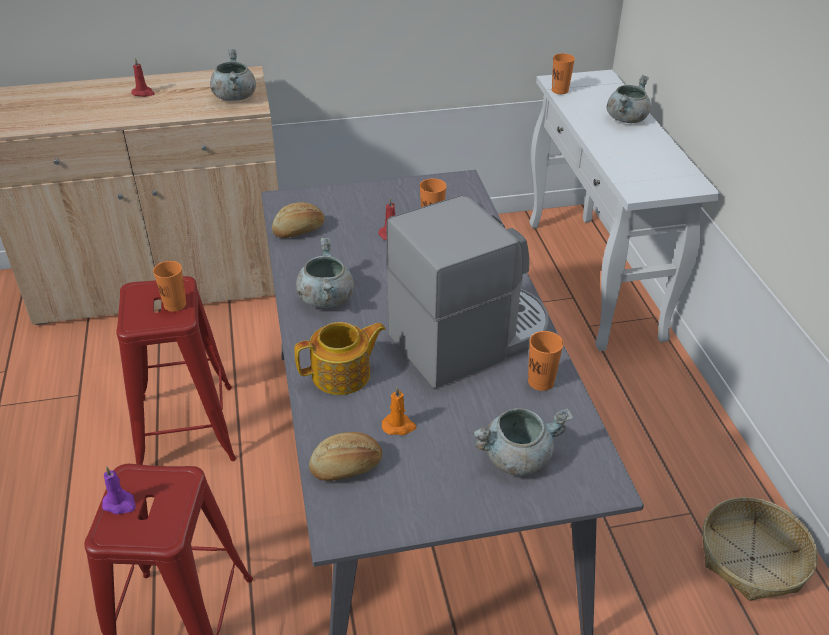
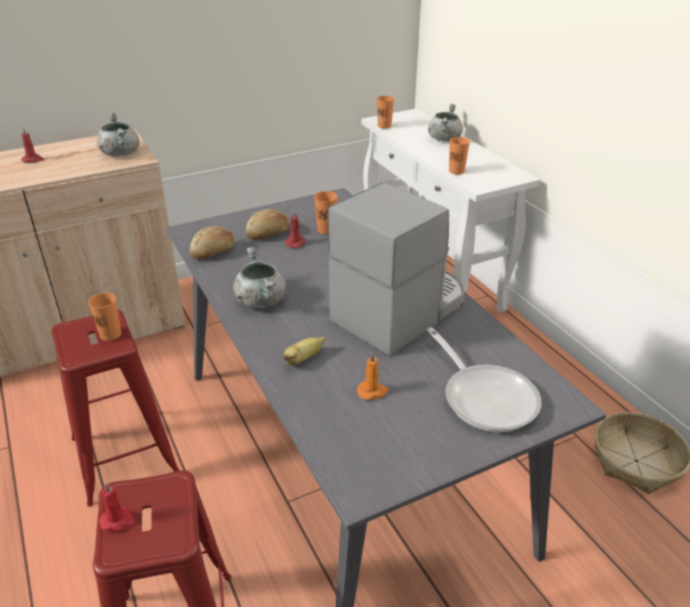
camera: 15 degrees left, 5 degrees down
purple candle [102,466,136,514] -> red candle [100,483,136,532]
teapot [294,322,386,395] -> banana [283,337,325,365]
bread [309,432,382,481] -> bread moved to [245,209,289,240]
grey cooking pot [473,408,573,476] -> frying pan [427,327,542,432]
orange cup [528,331,564,391] -> orange cup moved to [449,137,470,174]

